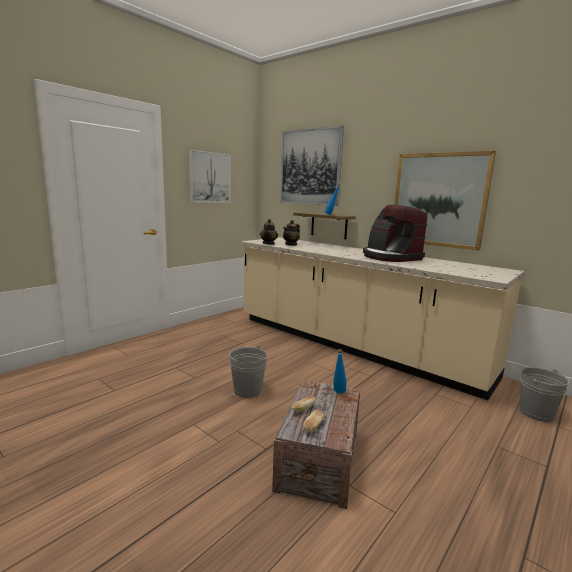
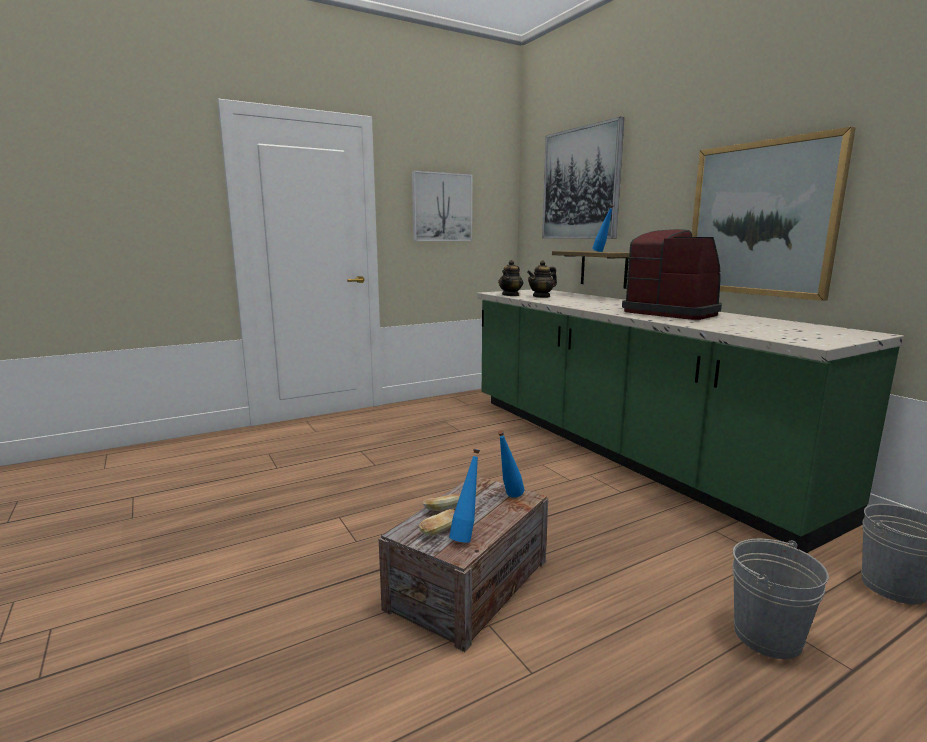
camera: 20 degrees right, 0 degrees up
grey bucket [229,346,267,398] -> grey bucket moved to [732,539,829,659]
beige counter [241,237,524,400] -> green counter [477,289,904,553]
coffee machine [363,205,427,262] -> coffee machine turned 150 degrees clockwise [622,229,722,320]
none -> blue bottle [449,449,480,543]

